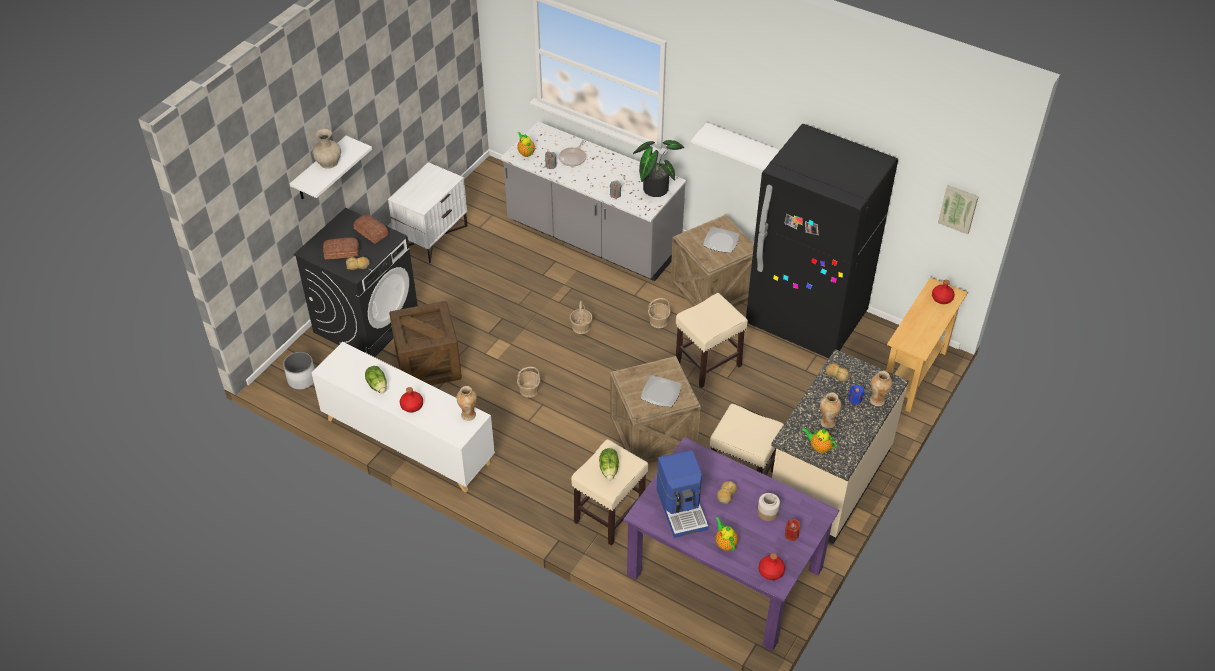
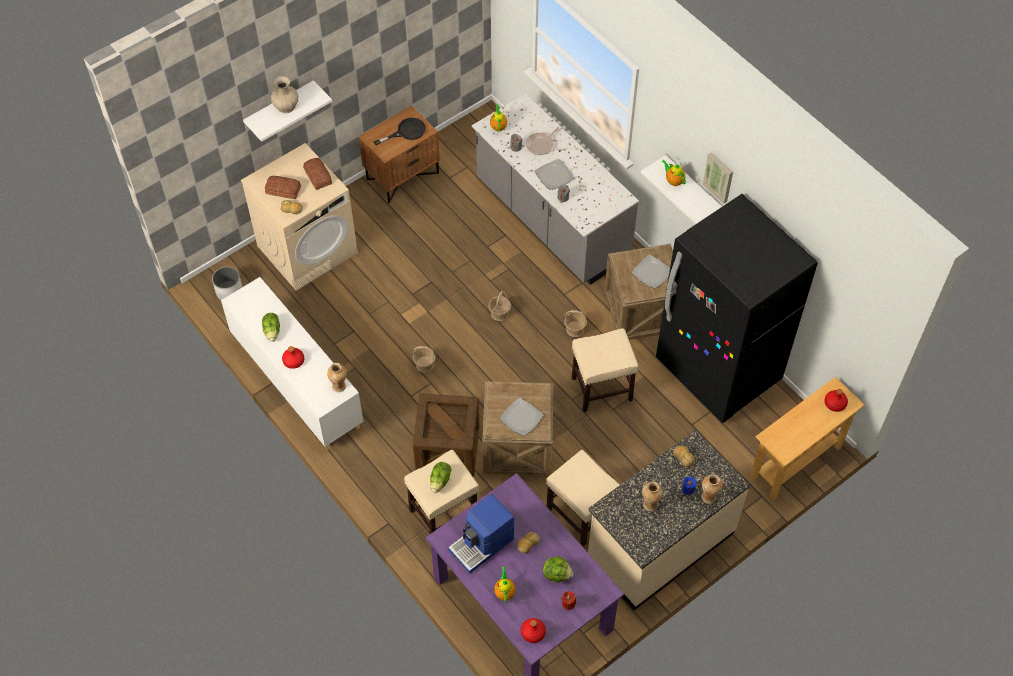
camera: 20 degrees right, 10 degrees up
black washing machine [293,208,418,357] -> beige washing machine [241,143,358,291]
white nightstand [388,162,467,263] -> brown nightstand [359,106,440,203]
crate [389,301,462,385] -> crate moved to [412,393,479,476]
potted plant [633,140,684,197] -> none
coffee machine [656,450,709,538] -> coffee machine turned 45 degrees clockwise [448,494,515,574]
jar [757,493,780,521] -> lettuce [543,556,573,582]
teapot [802,428,837,453] -> teapot moved to [662,160,686,186]
picture [938,185,979,234] -> picture moved to [703,152,733,204]
none -> black frying pan [373,118,426,145]
none -> plate [535,159,574,190]

